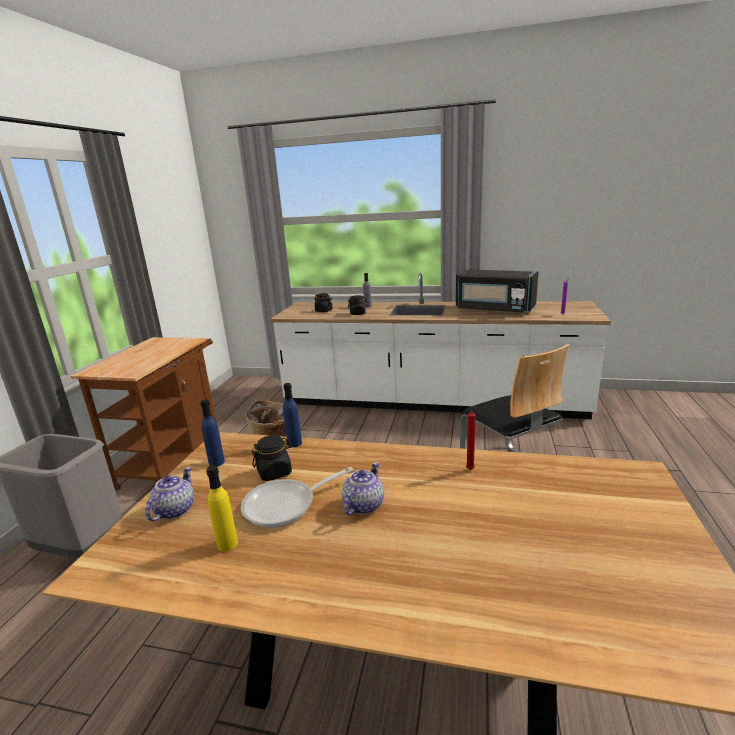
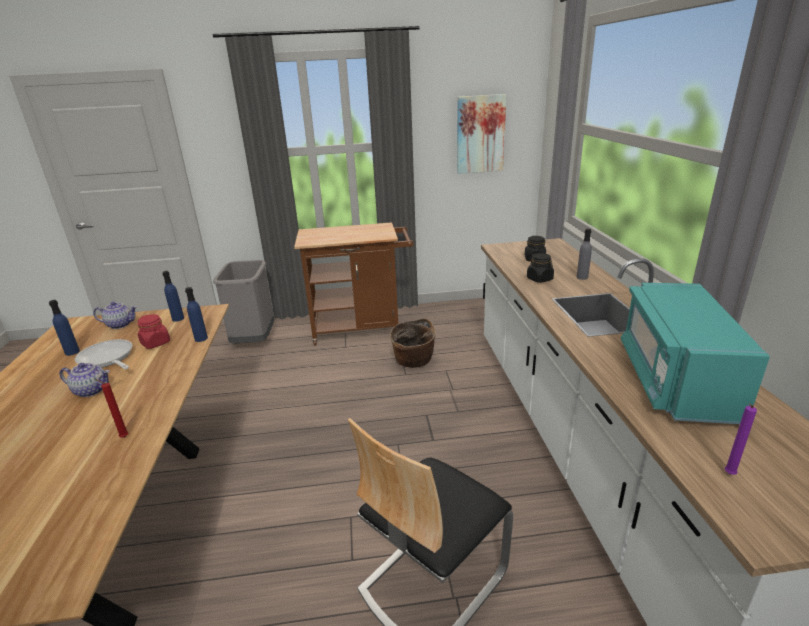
camera: 70 degrees right, 5 degrees up
yellow bottle [206,465,238,552] -> blue bottle [49,300,80,356]
black jar [252,435,292,481] -> red jar [138,314,170,349]
black microwave [456,269,539,314] -> turquoise microwave [621,283,770,424]
none -> picture [457,94,507,174]

